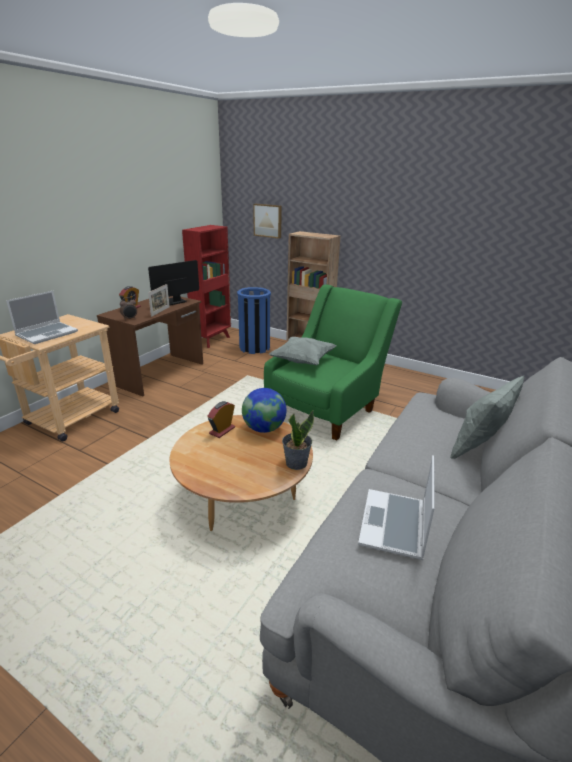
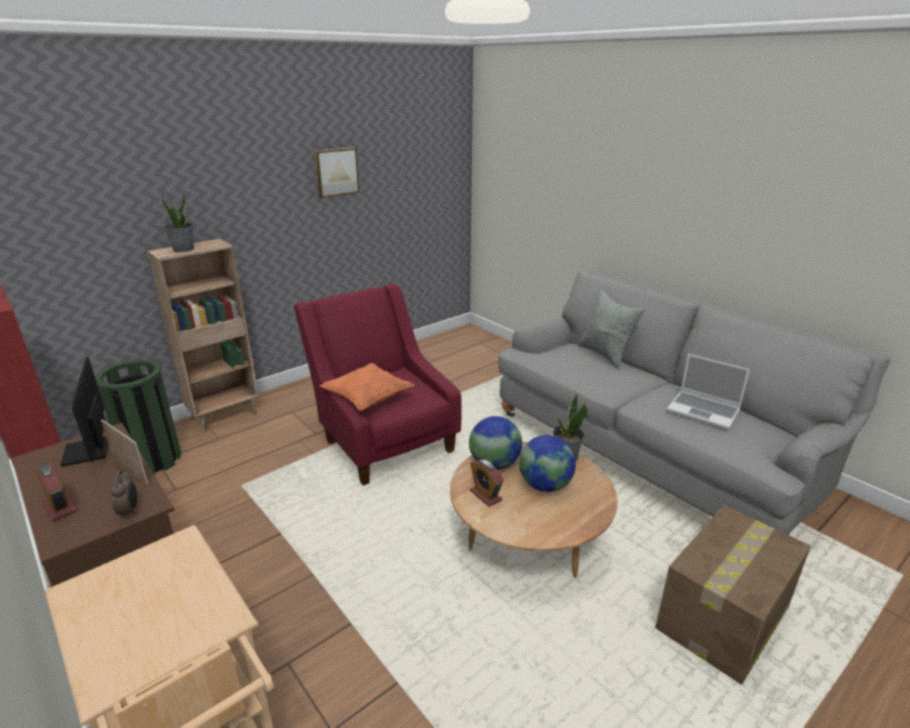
camera: 70 degrees left, 0 degrees up
laptop [6,291,78,344] -> none
blue trash can [237,287,271,354] -> green trash can [95,359,181,475]
picture [253,204,282,239] -> picture moved to [314,147,360,198]
green armchair [264,284,402,440] -> red armchair [294,284,462,486]
grey pillow [269,337,336,365] -> orange pillow [320,363,415,411]
none -> potted plant [161,191,194,252]
none -> globe [519,435,576,492]
none -> cardboard box [655,505,810,684]

